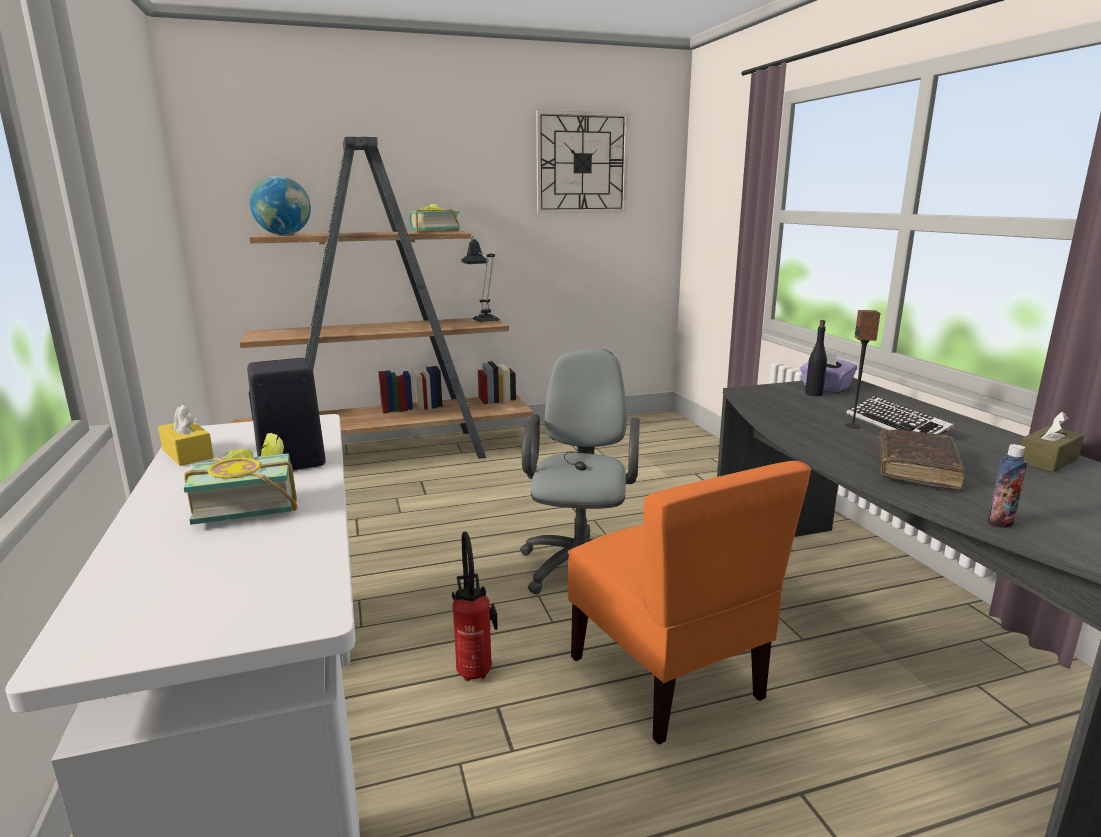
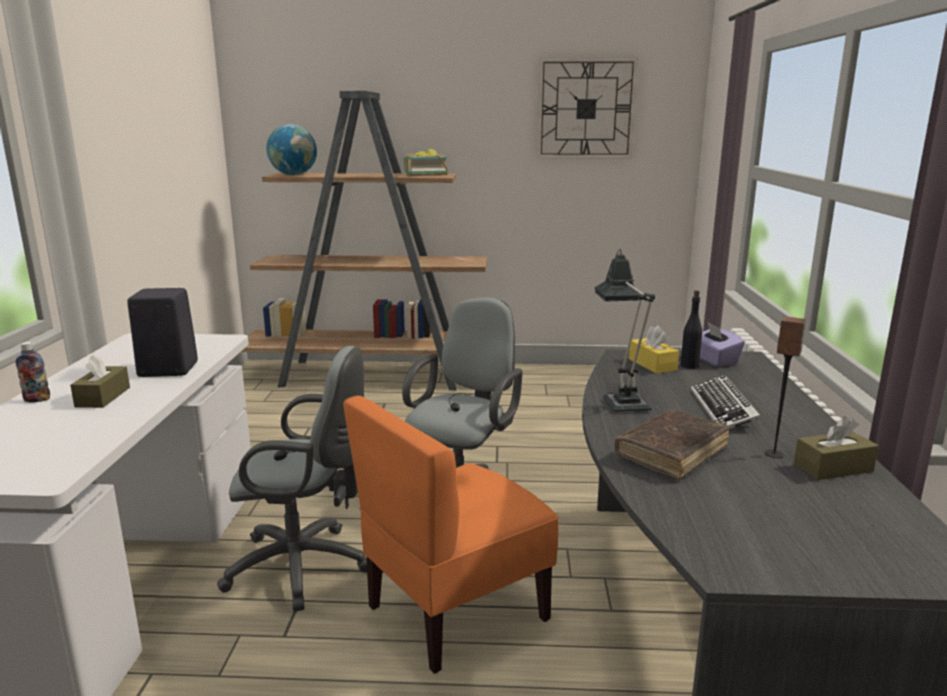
camera: 20 degrees right, 0 degrees up
yellow tissue box [158,405,214,466] -> yellow tissue box moved to [629,326,679,374]
book [184,433,298,525] -> brown tissue box [70,353,130,408]
fire extinguisher [452,531,498,681] -> grey office chair [217,346,367,611]
table lamp [461,236,500,323] -> table lamp moved to [594,249,655,412]
orange chair [568,461,811,744] -> orange chair turned 60 degrees clockwise [343,395,559,674]
speaker [845,310,880,429] -> speaker moved to [765,316,806,458]
bottle [988,444,1028,528] -> bottle moved to [16,342,50,402]

